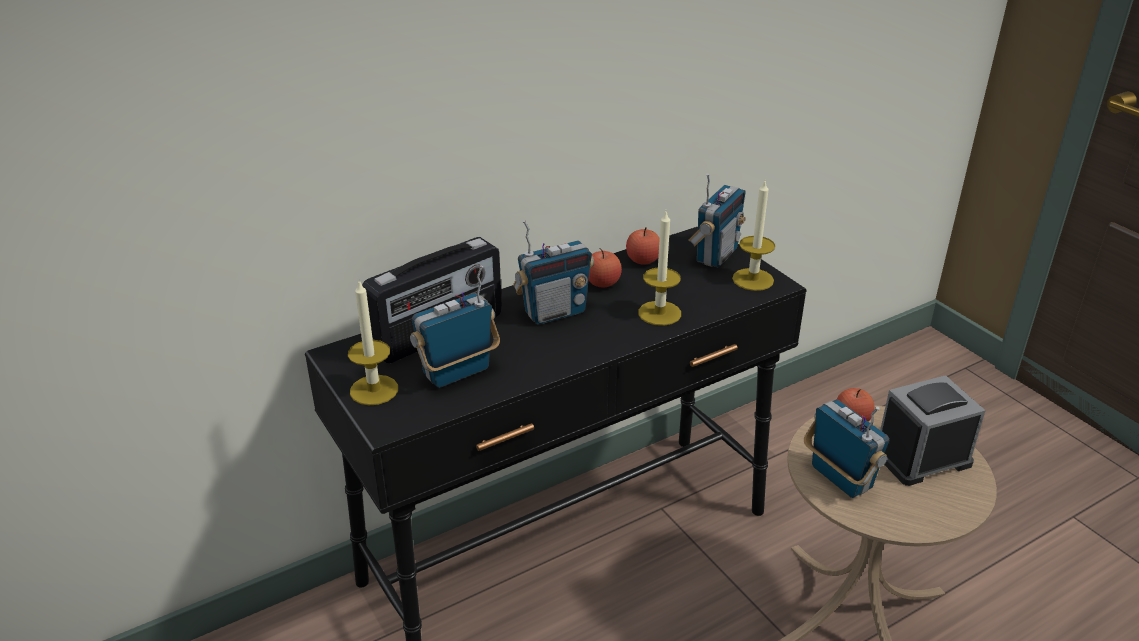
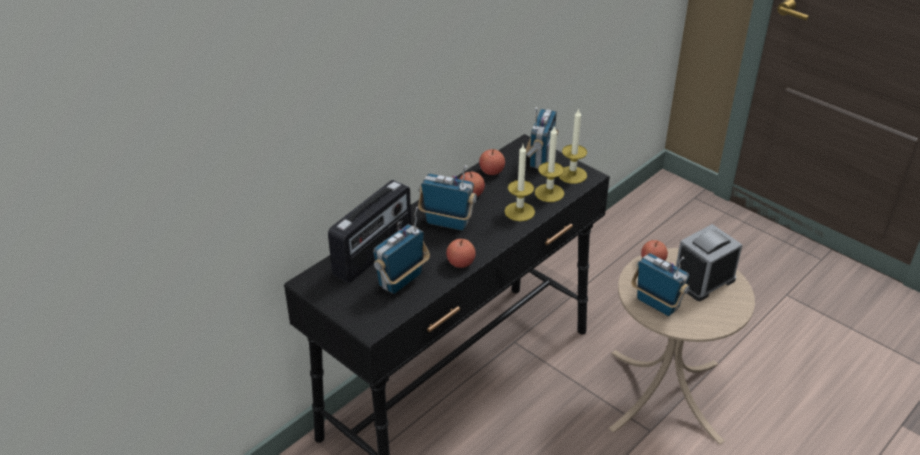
camera: 15 degrees left, 5 degrees up
candle [348,279,398,405] -> candle moved to [535,125,564,202]
radio [513,220,594,325] -> radio turned 120 degrees counterclockwise [418,165,477,231]
none -> apple [446,239,476,268]

